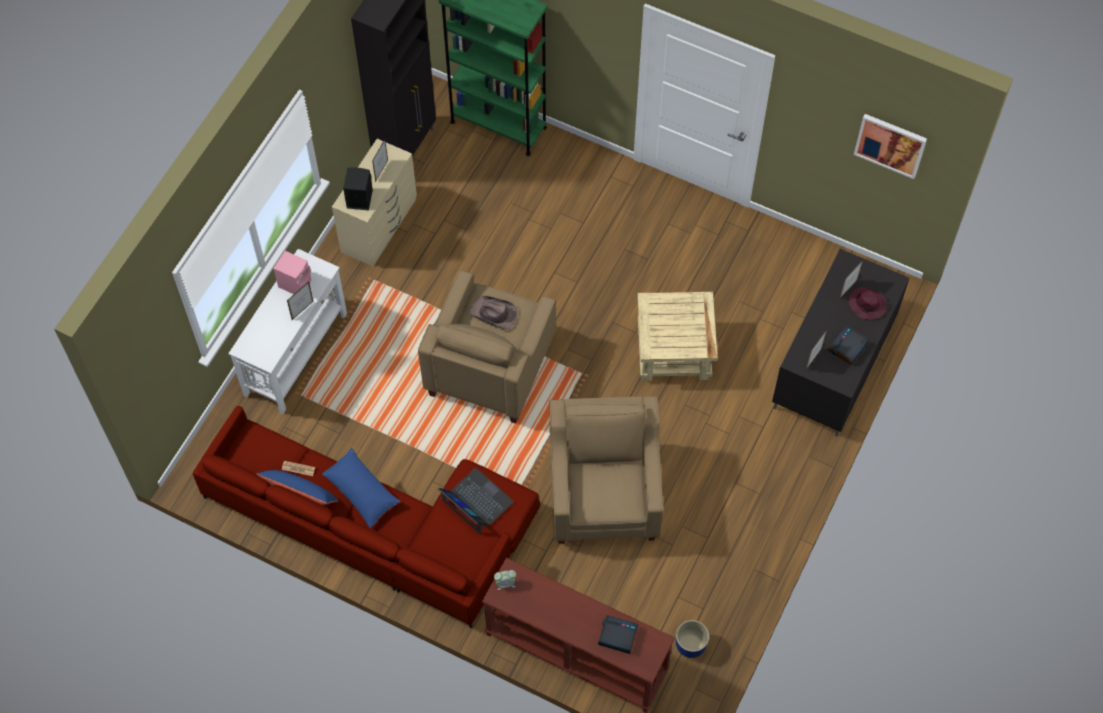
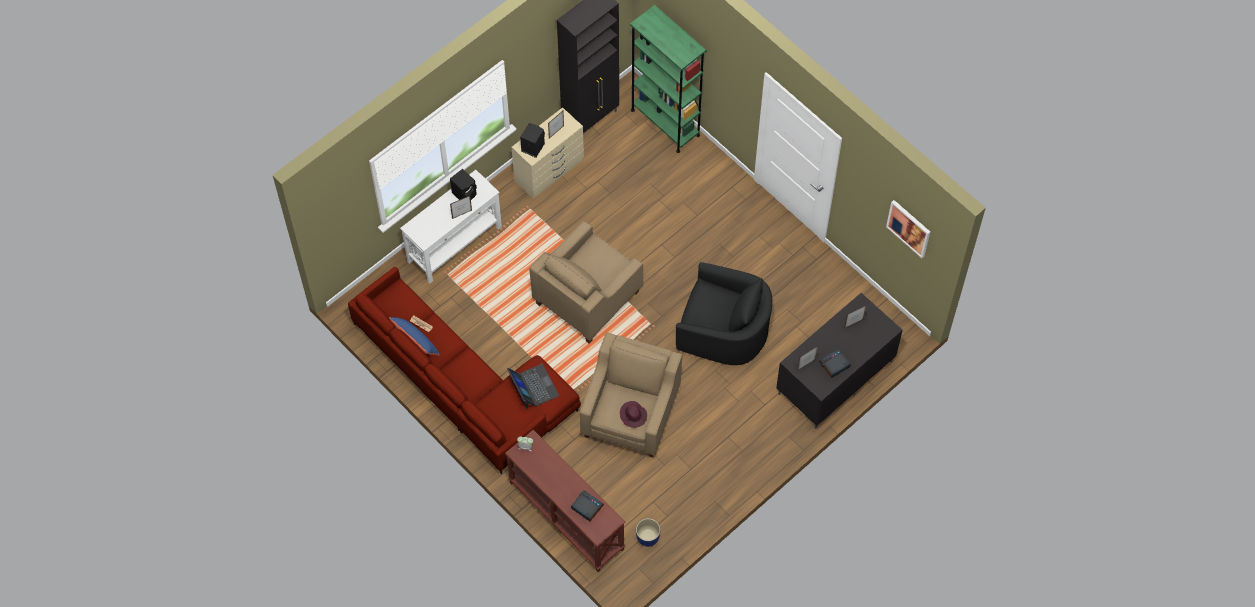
camera: 20 degrees right, 0 degrees up
pink speaker [273,251,312,294] -> black speaker [450,169,477,200]
blue pillow [322,448,401,528] -> none
brown hat [470,296,517,330] -> none
beige side table [638,292,718,381] -> black armchair [676,262,772,365]
purple hat [849,287,887,320] -> purple hat moved to [620,401,647,428]

